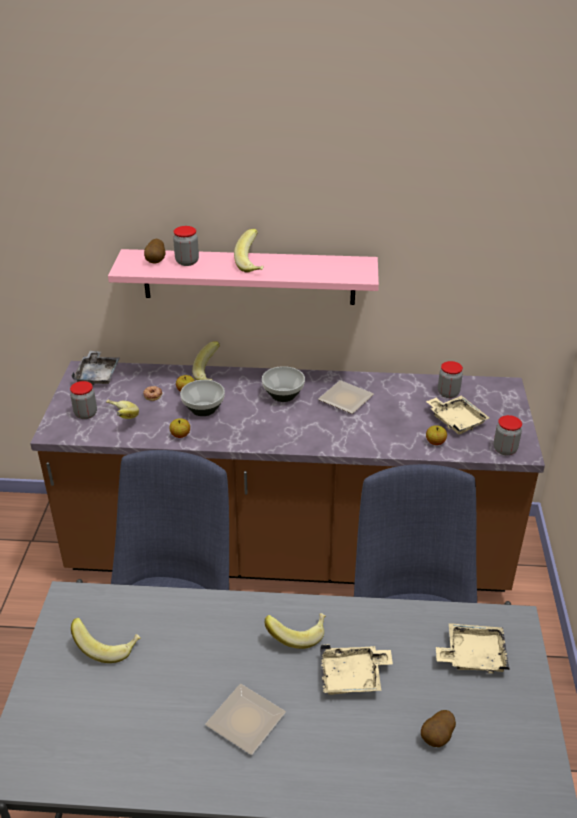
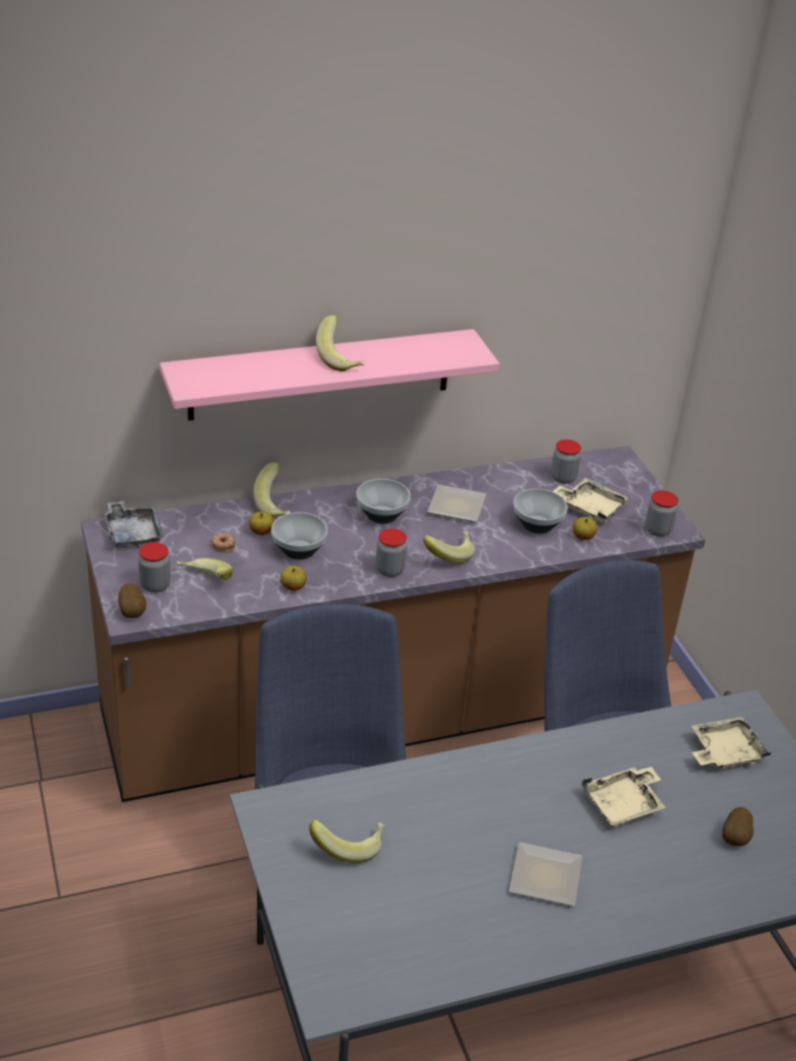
camera: 25 degrees left, 0 degrees up
potato [144,239,166,264] -> potato moved to [119,583,146,618]
jar [173,226,199,266] -> jar moved to [376,528,407,577]
banana [265,613,326,649] -> banana moved to [423,531,475,563]
none -> bowl [514,489,568,534]

